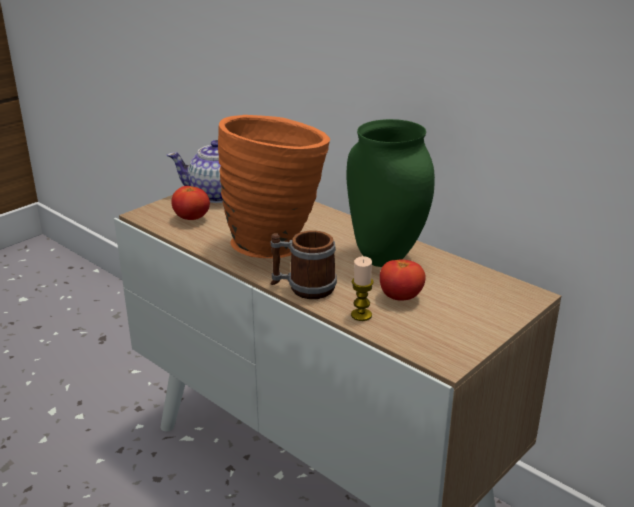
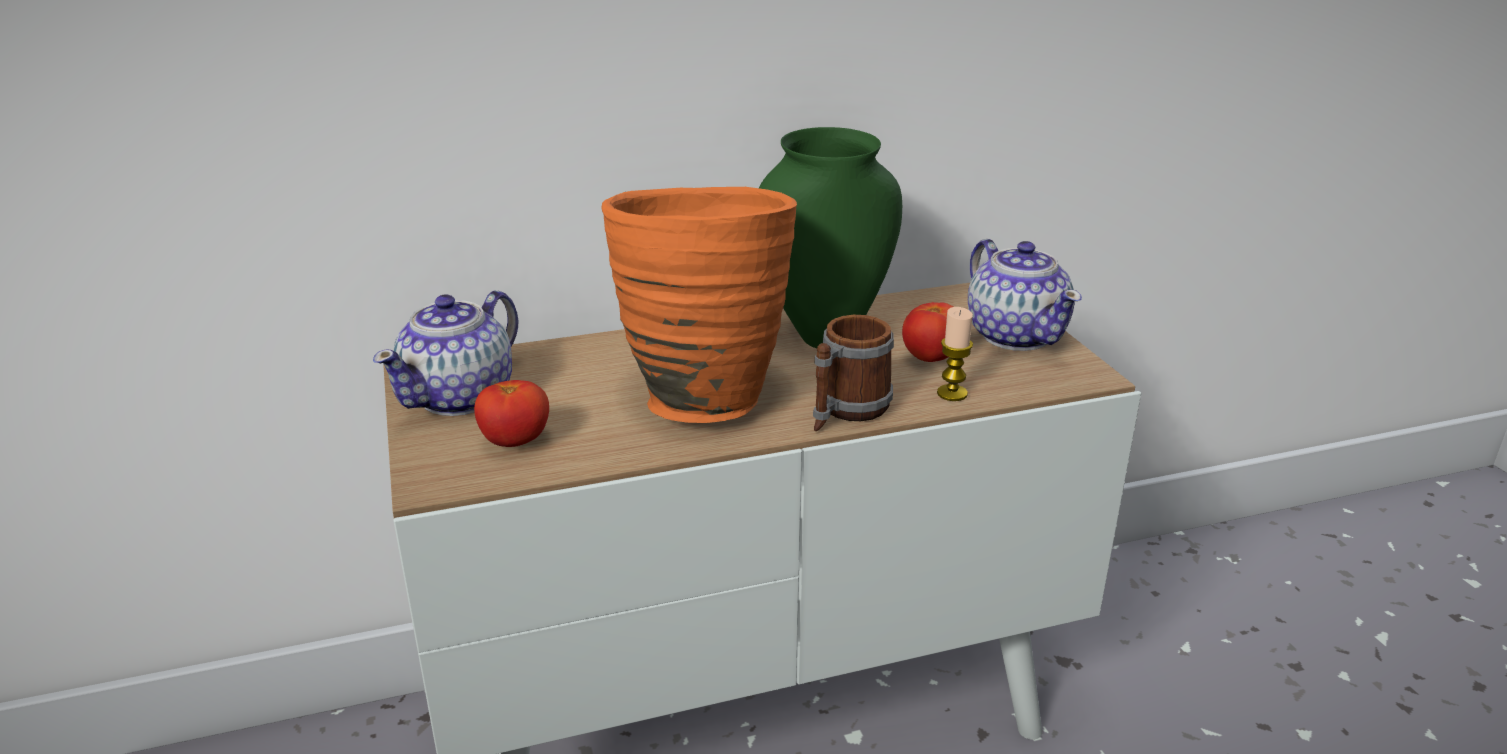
camera: 60 degrees left, 0 degrees up
none -> teapot [968,239,1082,351]

